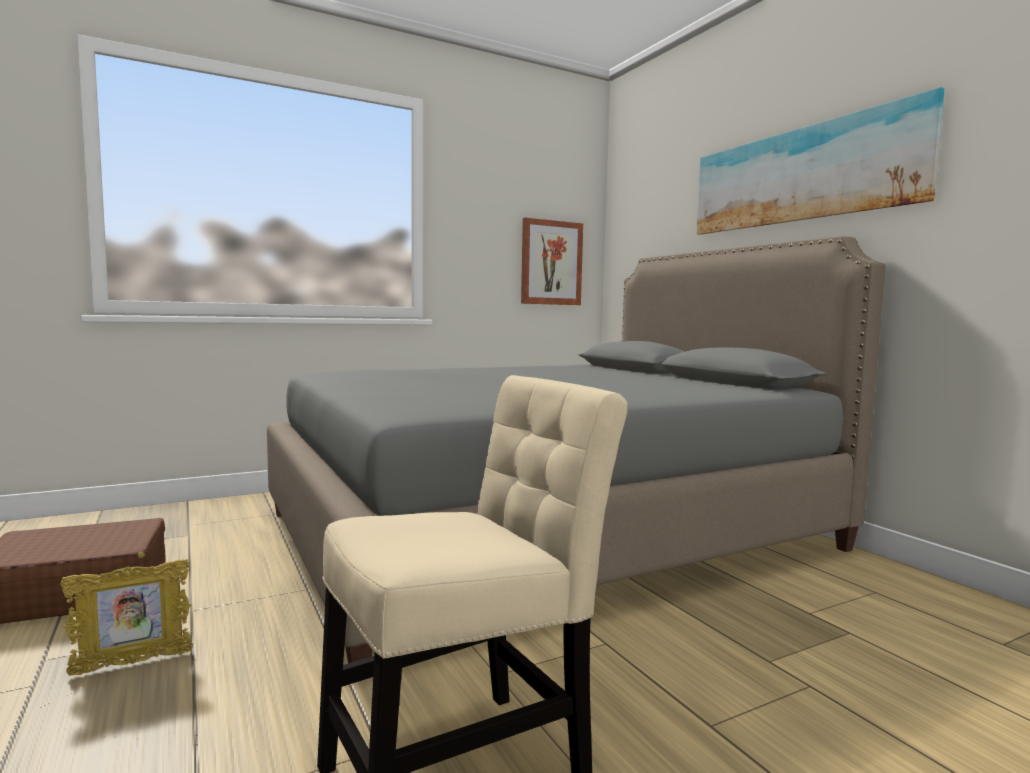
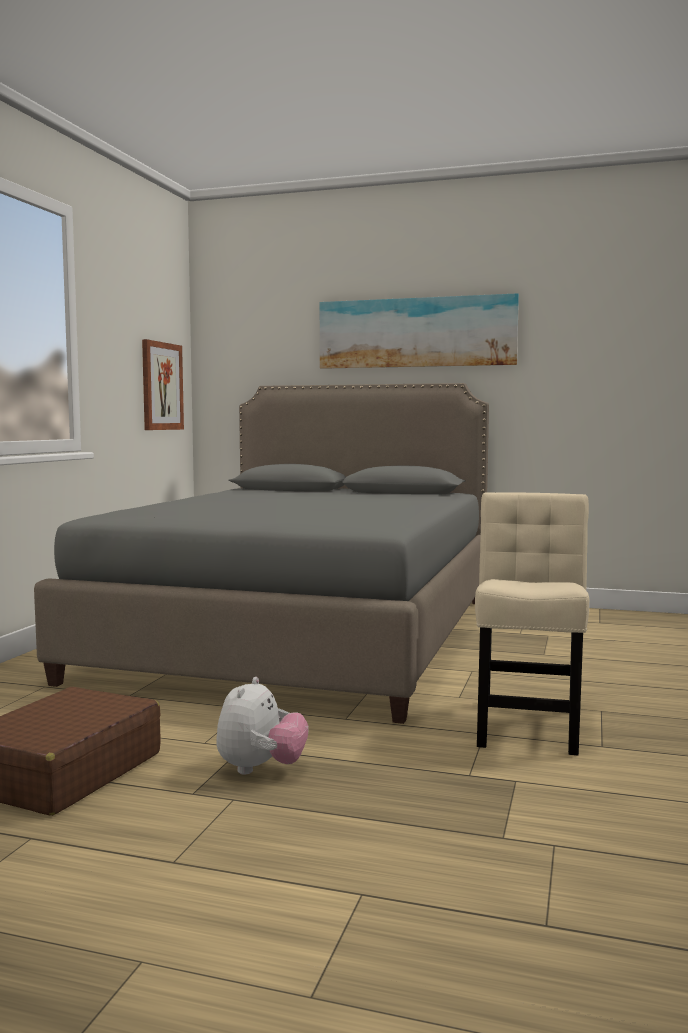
camera: 45 degrees left, 0 degrees up
picture frame [60,559,193,676] -> plush toy [216,677,309,774]

